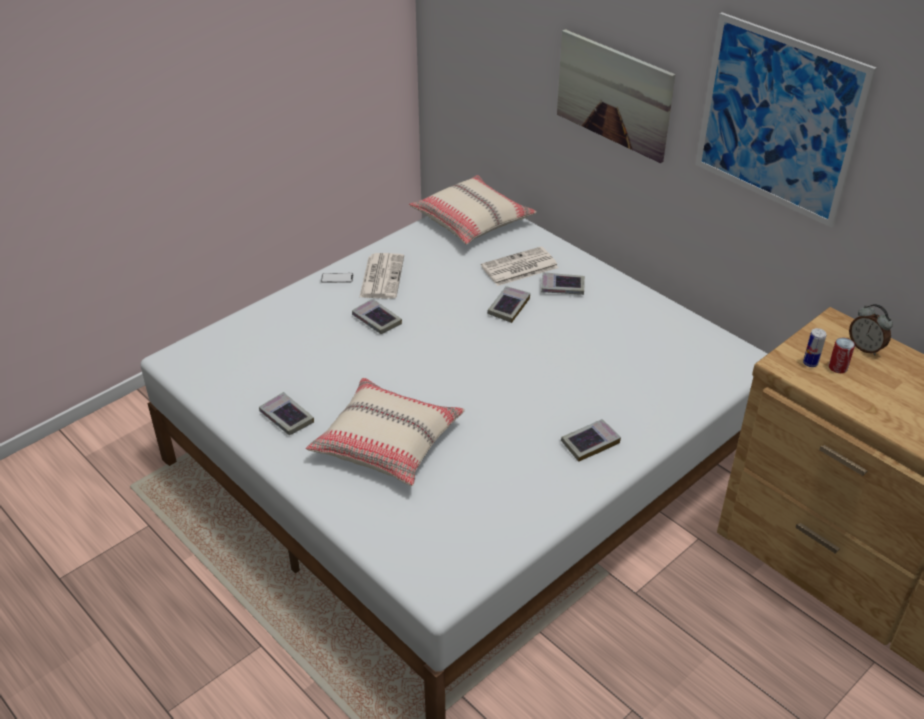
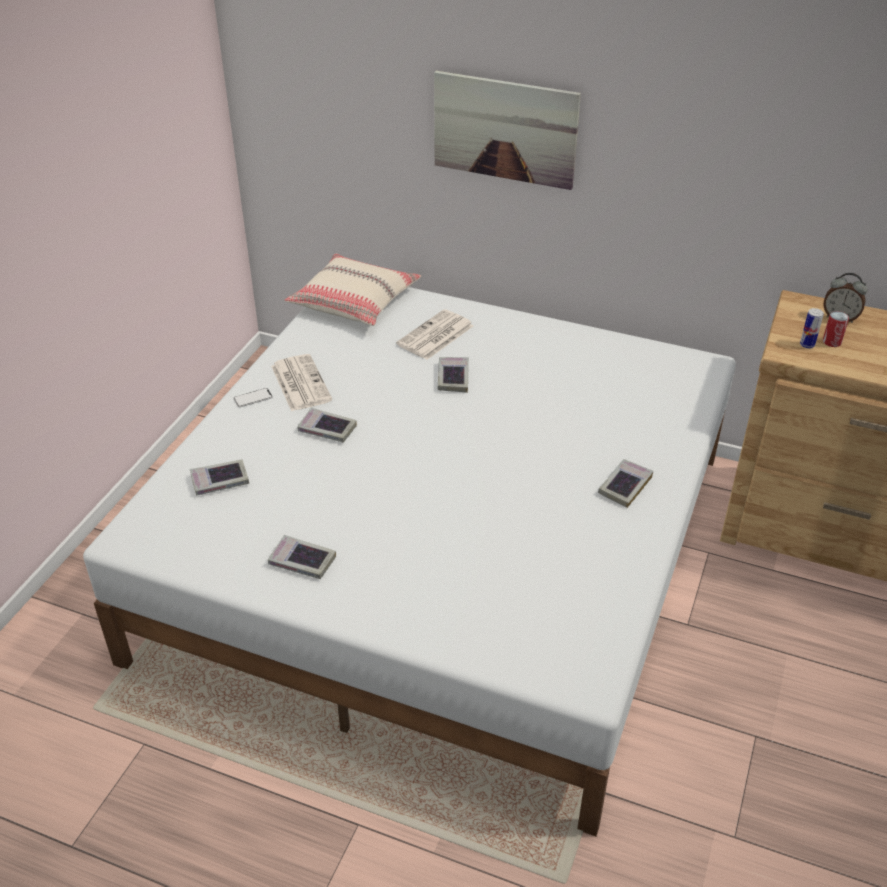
camera: 25 degrees left, 0 degrees up
beige pillow [306,378,465,486] -> none
book [541,272,585,295] -> book moved to [190,460,249,496]
picture [695,12,877,228] -> none

